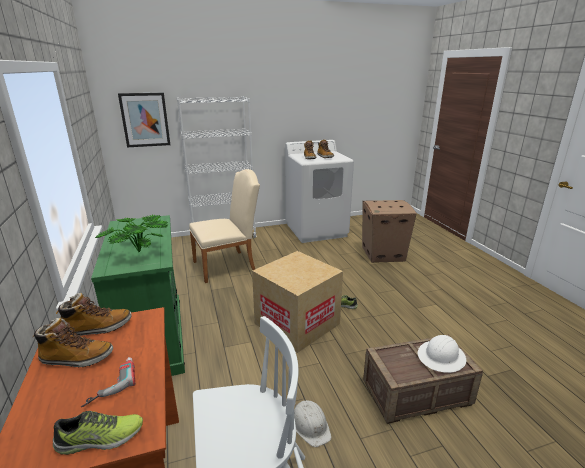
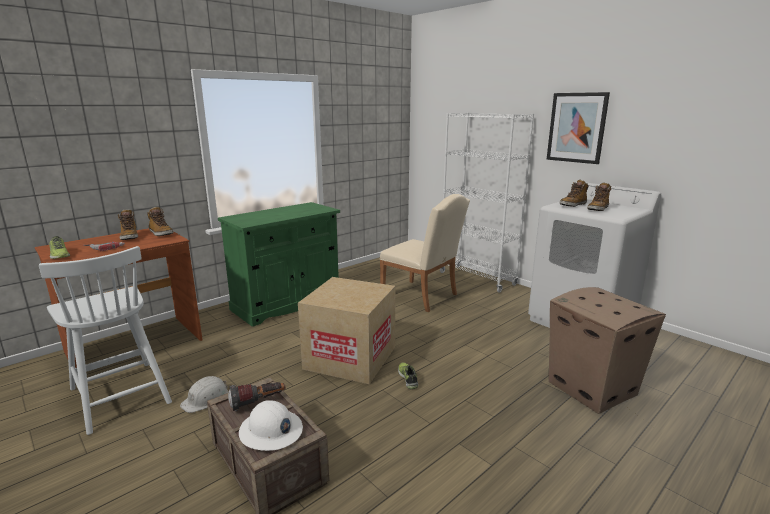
camera: 65 degrees right, 5 degrees down
potted plant [95,214,169,252] -> none
picture [118,93,170,147] -> picture moved to [547,92,610,164]
none -> flashlight [228,382,285,411]

